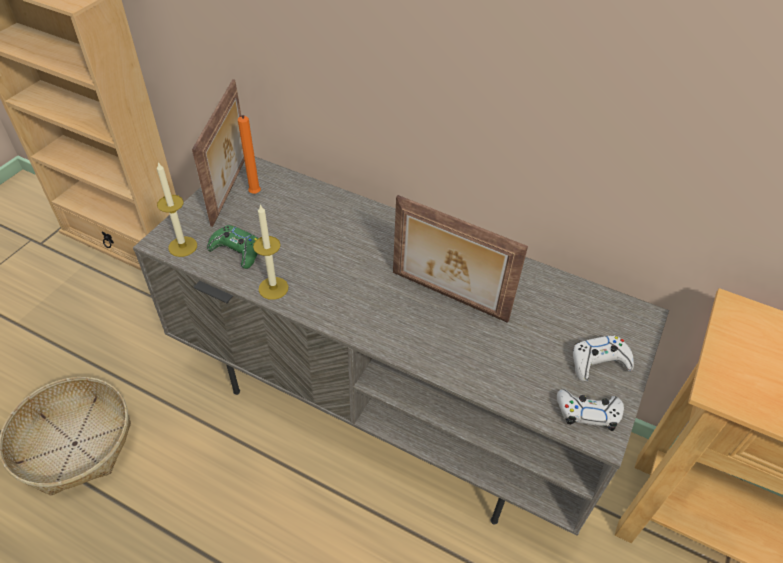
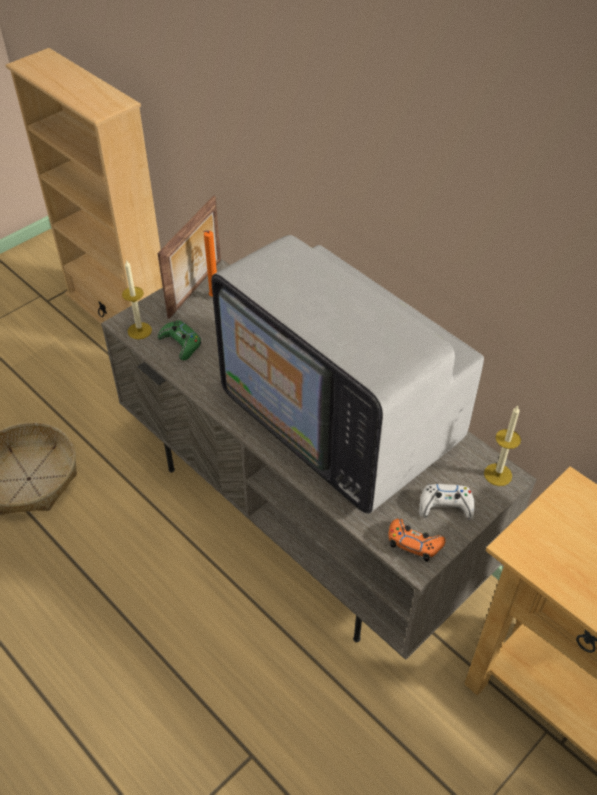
camera: 20 degrees right, 0 degrees up
candle [253,204,289,300] -> candle moved to [484,406,521,486]
picture frame [393,195,528,323] -> television [211,235,484,514]
white game controller [557,389,624,431] -> orange game controller [388,518,445,562]

